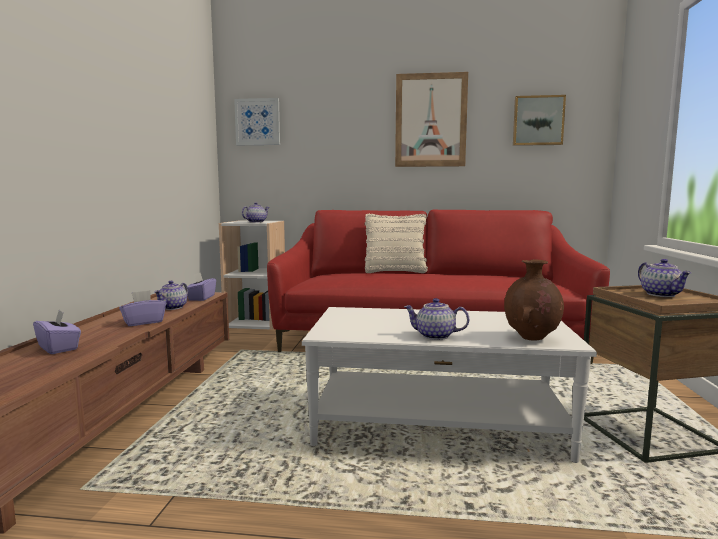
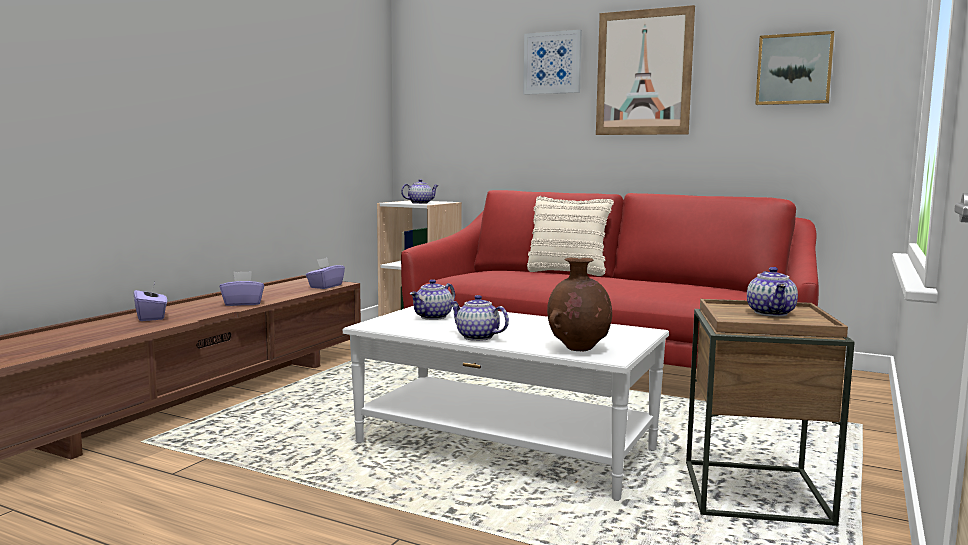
camera: 20 degrees right, 0 degrees up
teapot [155,281,188,310] -> teapot moved to [410,279,455,320]
picture [234,98,280,145] -> picture moved to [523,30,582,95]

